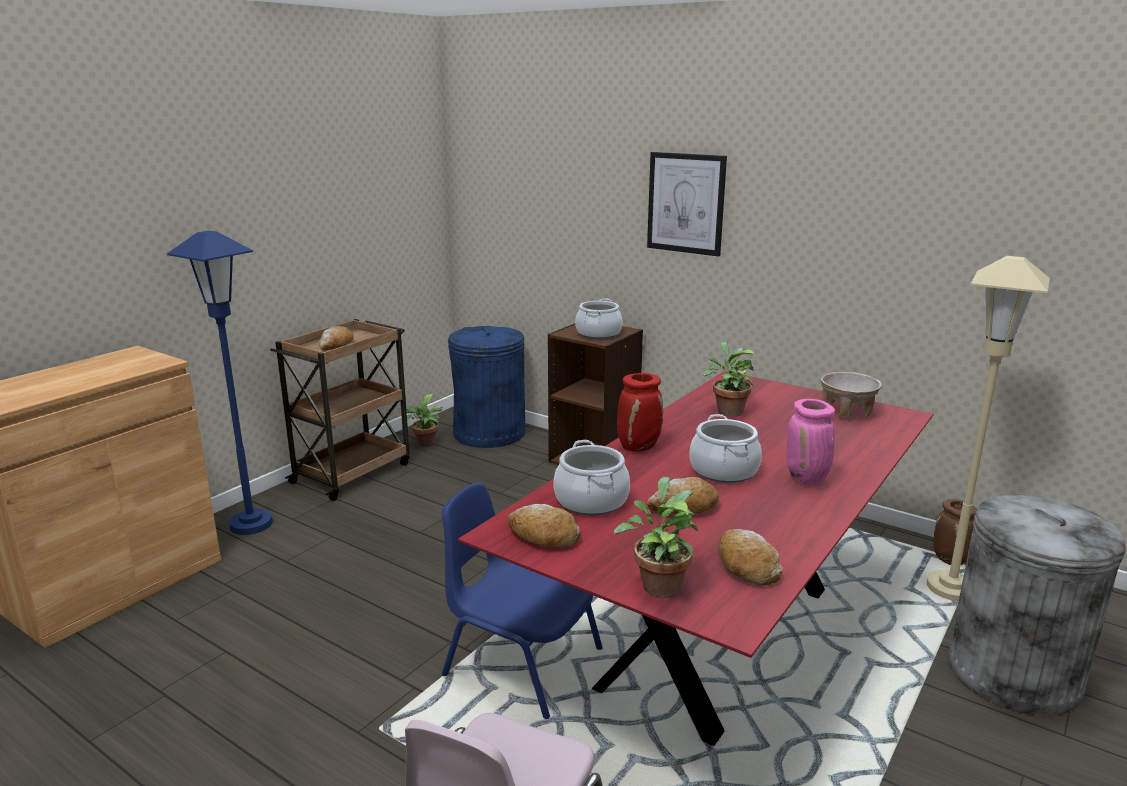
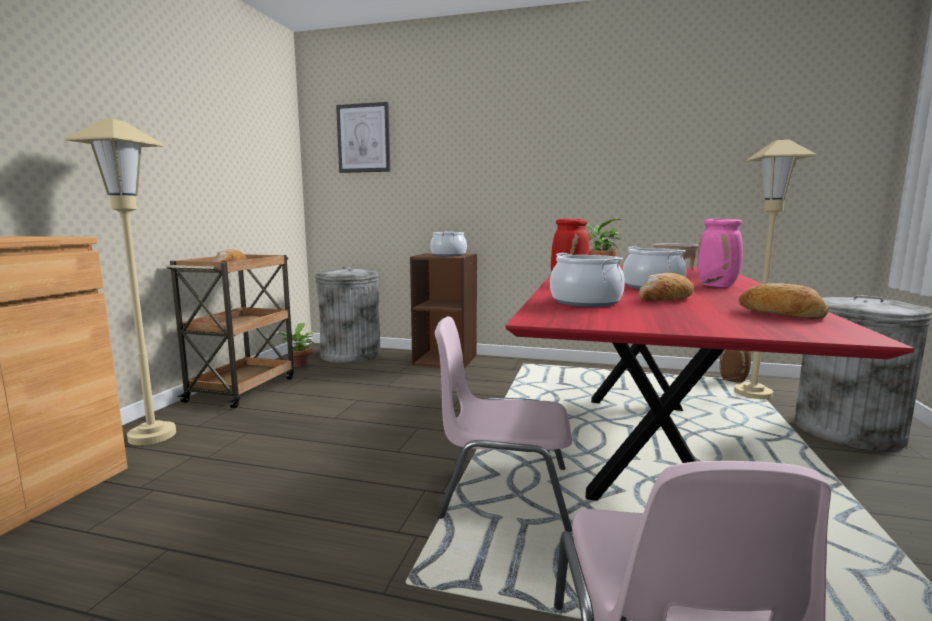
camera: 20 degrees left, 10 degrees down
blue floor lamp [167,231,273,535] -> beige floor lamp [64,119,176,445]
blue chair [442,482,603,719] -> pink chair [435,316,572,532]
blue trash can [448,326,525,448] -> grey trash can [315,267,380,363]
bread [508,504,581,547] -> none
potted plant [614,477,698,598] -> none
picture [647,152,727,256] -> picture moved to [336,102,390,173]

